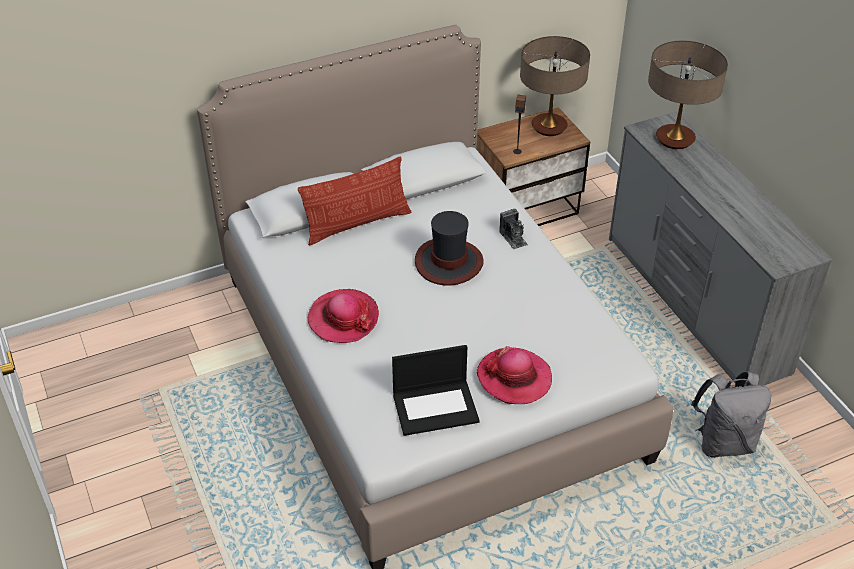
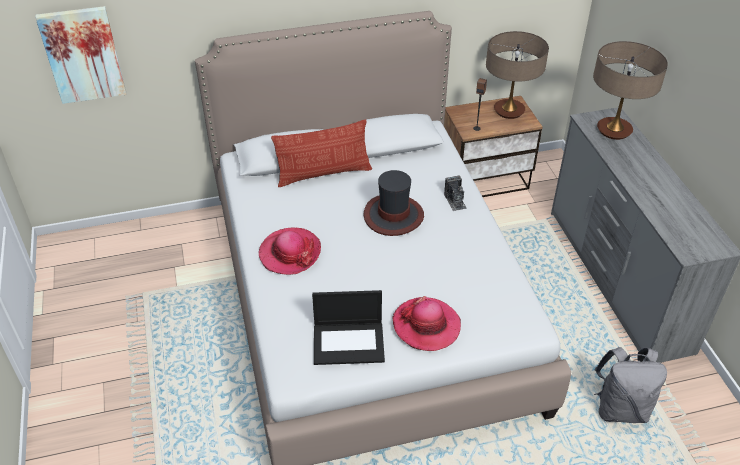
camera: 10 degrees right, 0 degrees up
none -> picture [35,6,126,104]

